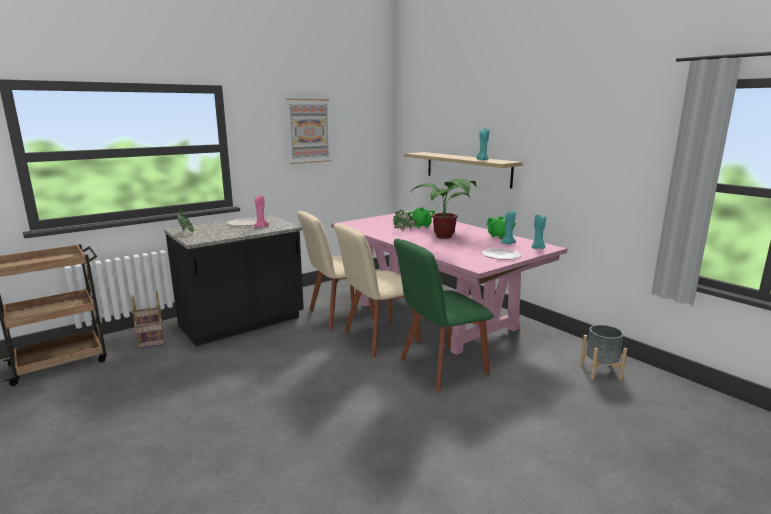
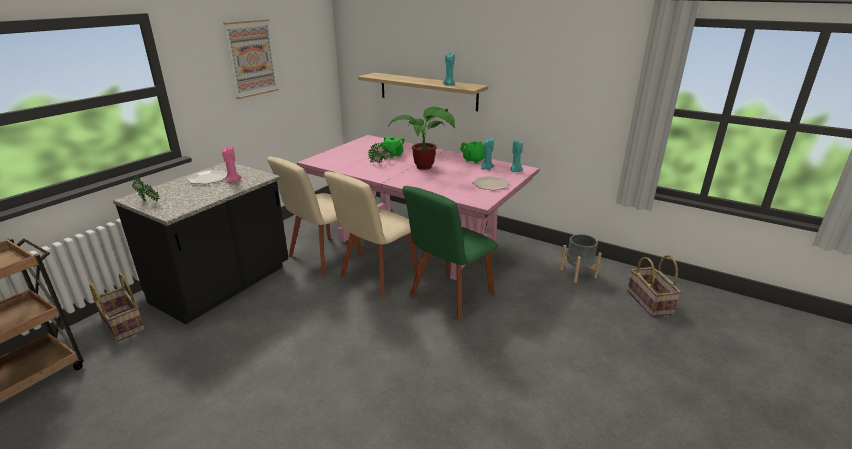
camera: 20 degrees left, 10 degrees up
none -> basket [627,255,681,317]

